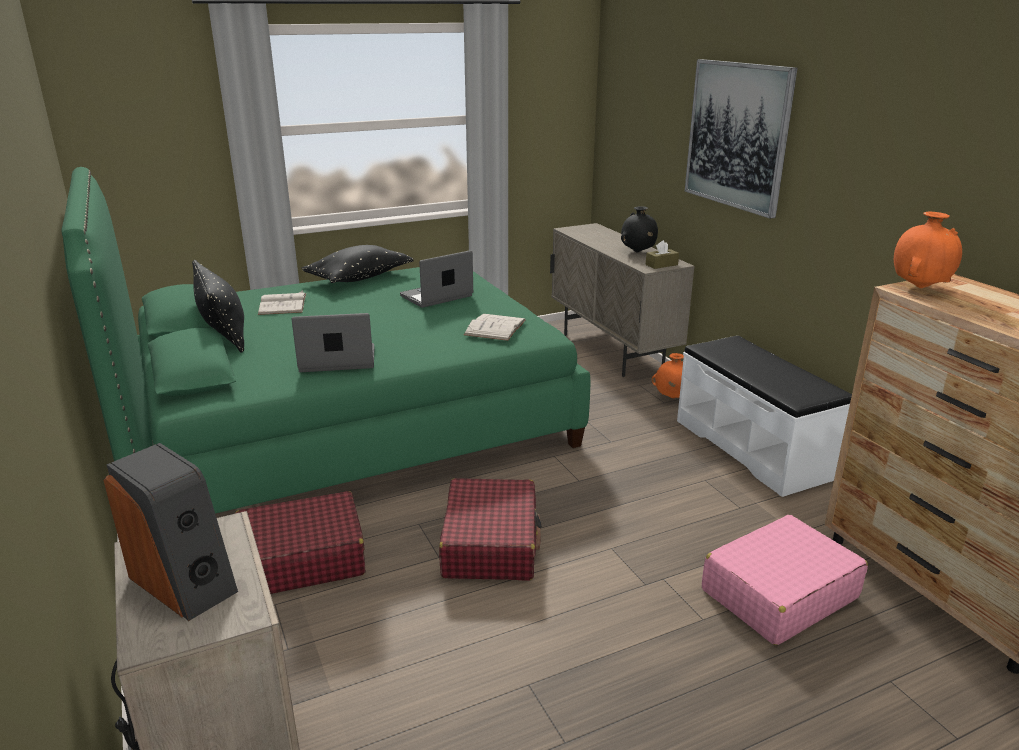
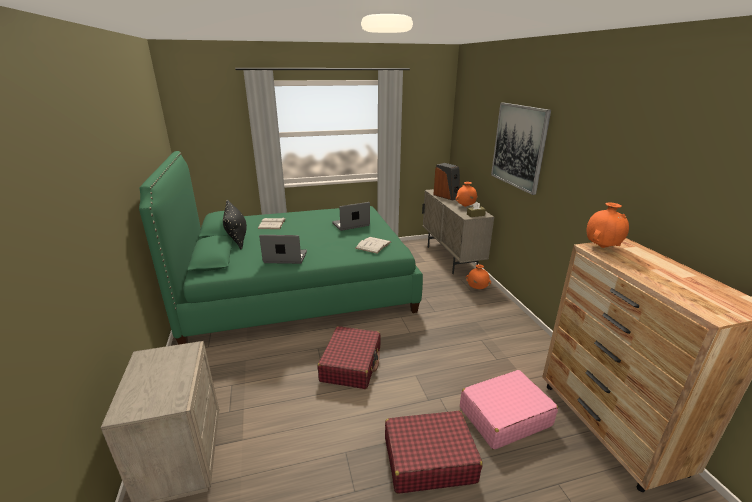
camera: 10 degrees right, 0 degrees up
speaker [103,443,238,621] -> speaker moved to [433,163,460,200]
red suitcase [235,491,365,594] -> red suitcase moved to [385,411,483,494]
black pillow [301,245,414,283] -> none
black vase [621,206,658,252] -> orange vase [456,182,477,207]
white bench [677,336,852,497] -> none

